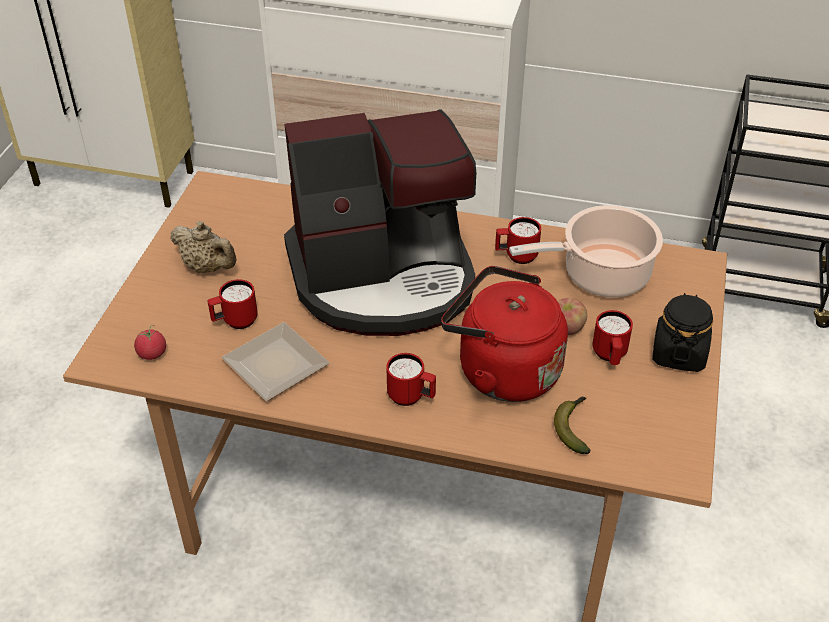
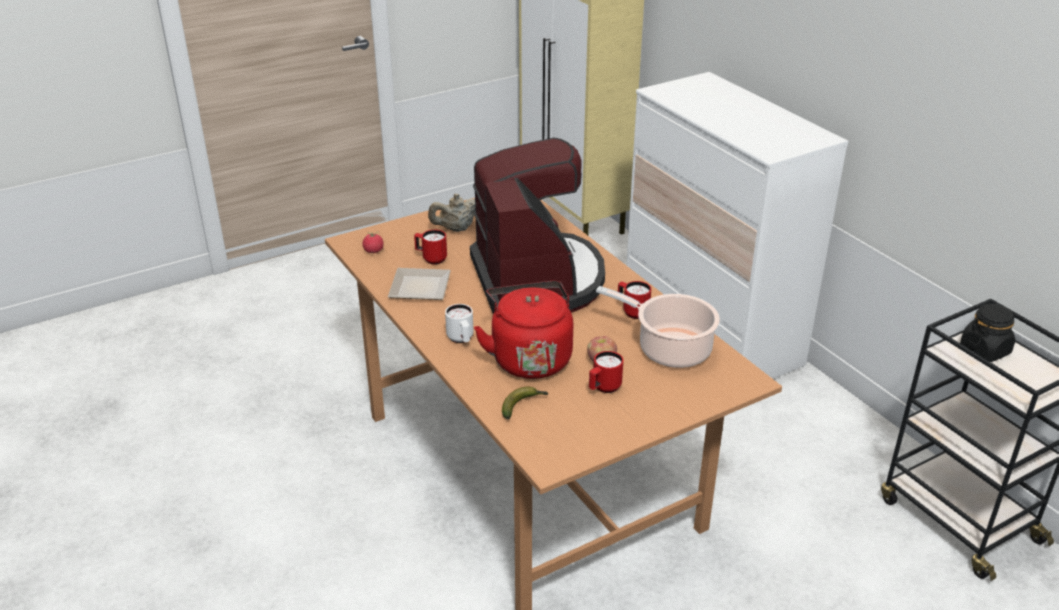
camera: 45 degrees right, 10 degrees down
beige teapot [171,221,237,273] -> beige teapot turned 75 degrees clockwise [428,193,475,232]
coffee machine [284,109,476,336] -> coffee machine turned 135 degrees counterclockwise [470,137,605,314]
red mug [386,353,436,406] -> white mug [445,304,474,343]
black jar [652,293,713,372] -> black jar moved to [960,304,1015,362]

